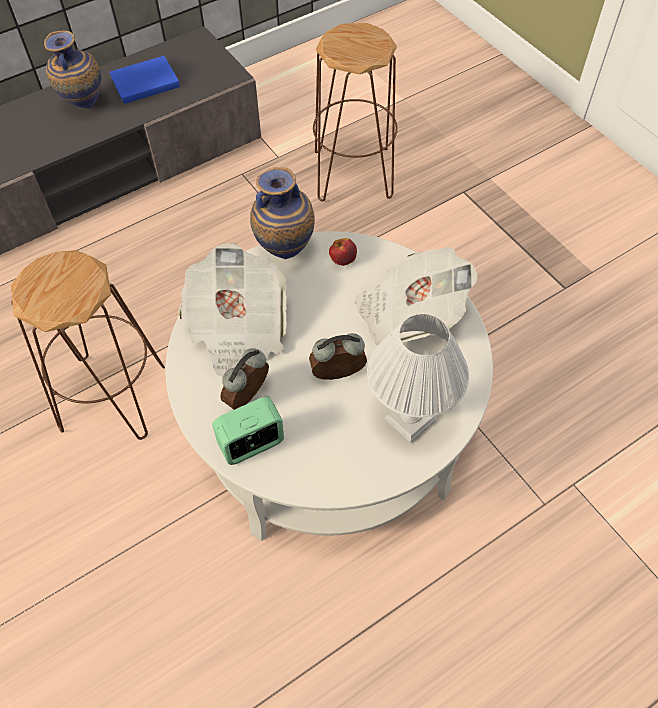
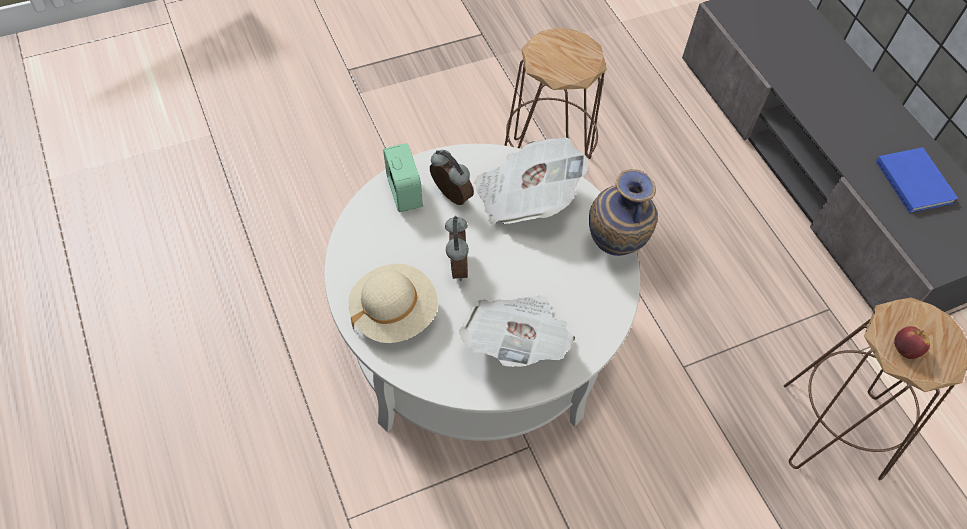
camera: 95 degrees right, 0 degrees up
vase [44,31,102,109] -> none
apple [329,238,357,266] -> apple moved to [894,326,930,359]
white table lamp [367,314,469,443] -> beige hat [349,264,438,343]

